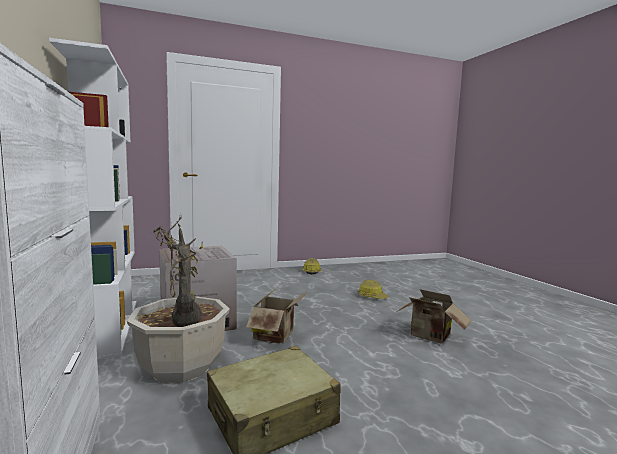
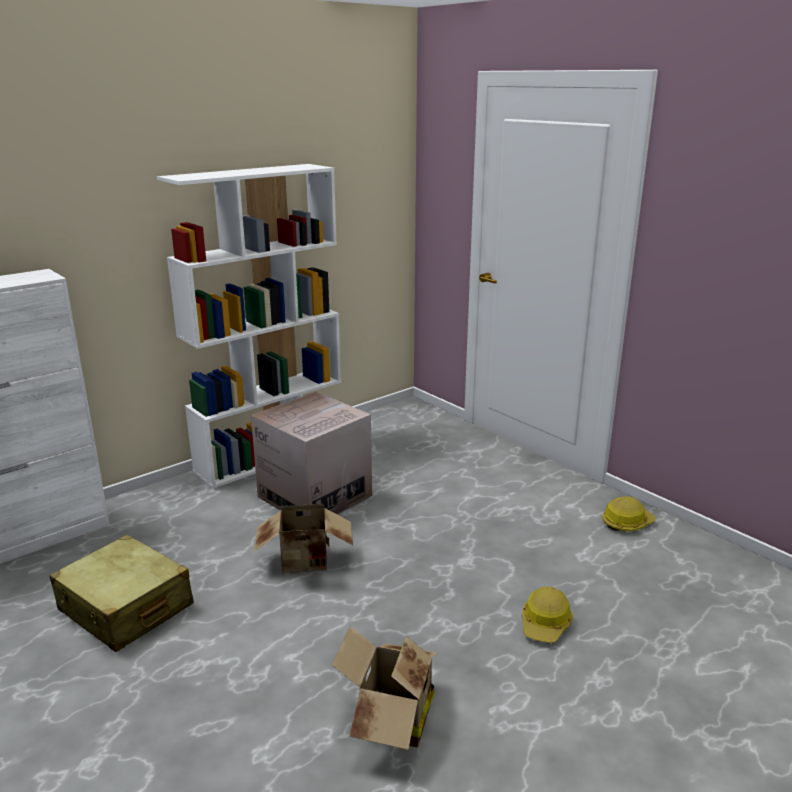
camera: 70 degrees right, 15 degrees up
potted plant [127,213,230,383] -> none

